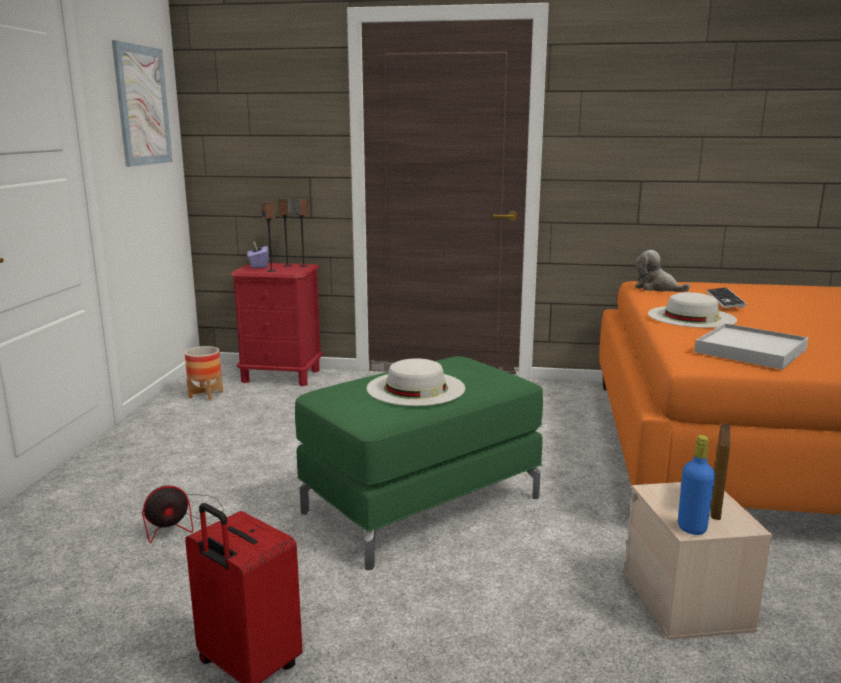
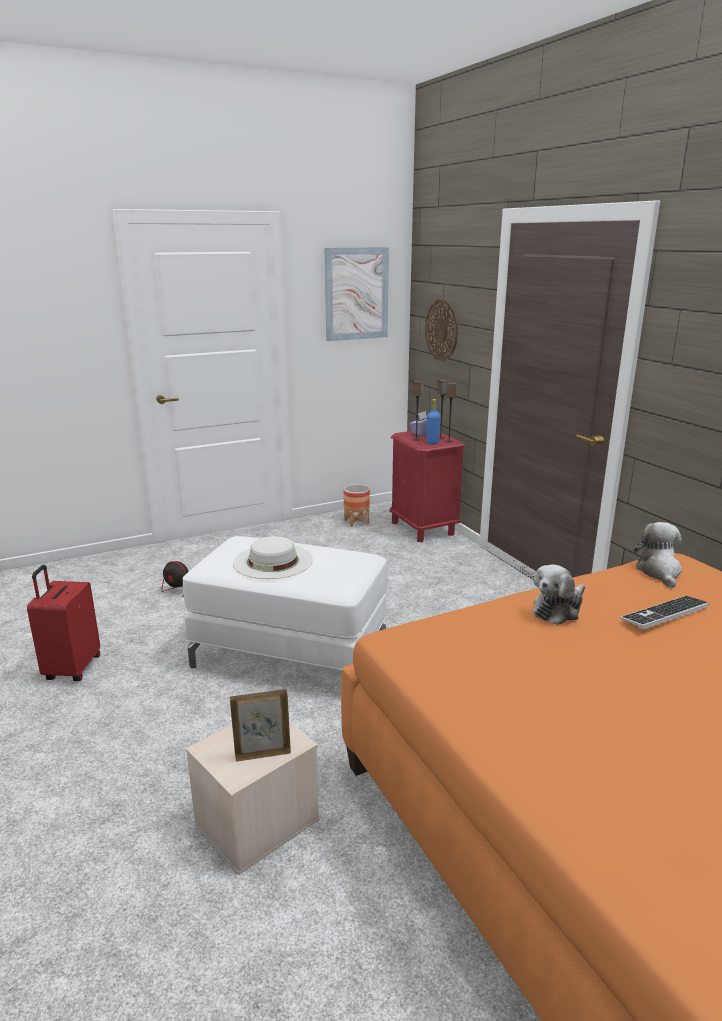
camera: 55 degrees right, 5 degrees up
green ottoman [295,356,543,570] -> white ottoman [183,536,388,670]
white hat [648,292,737,328] -> plush toy [533,564,585,625]
blue bottle [678,435,715,535] -> blue bottle moved to [426,399,441,445]
white tray [694,323,808,370] -> none
none -> wall clock [425,300,458,361]

